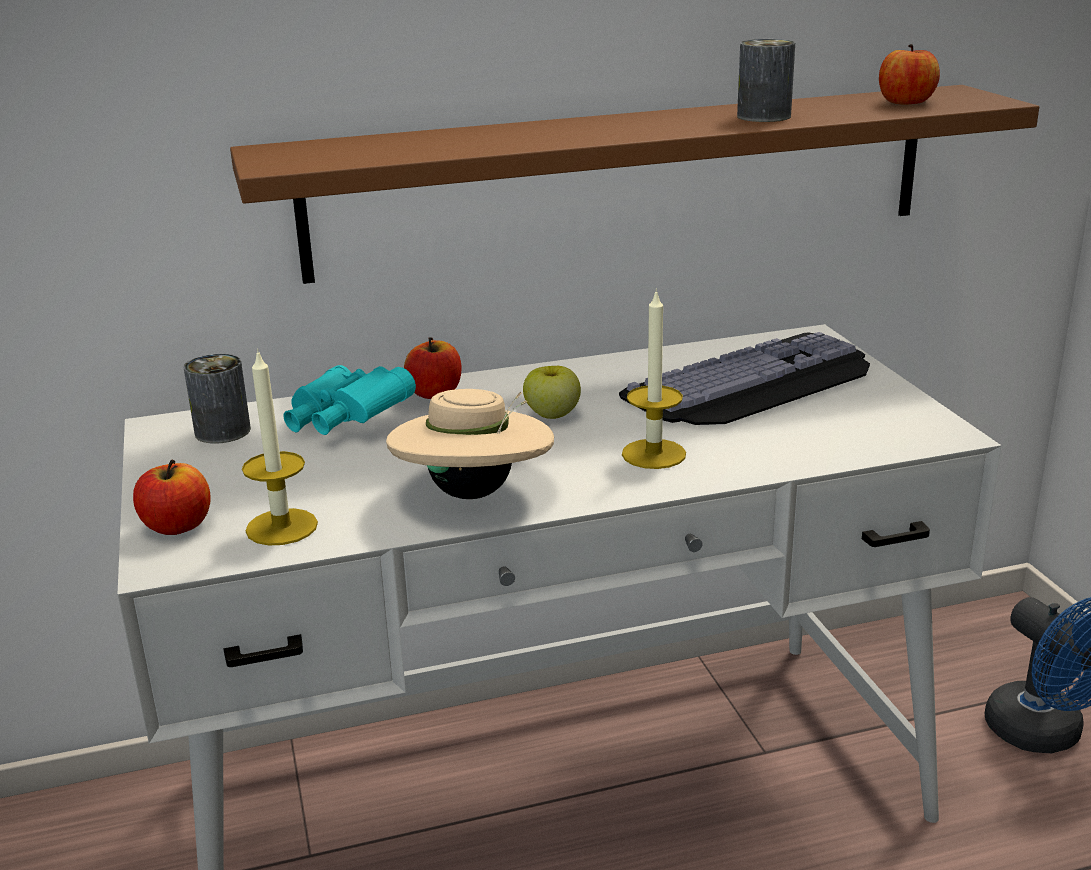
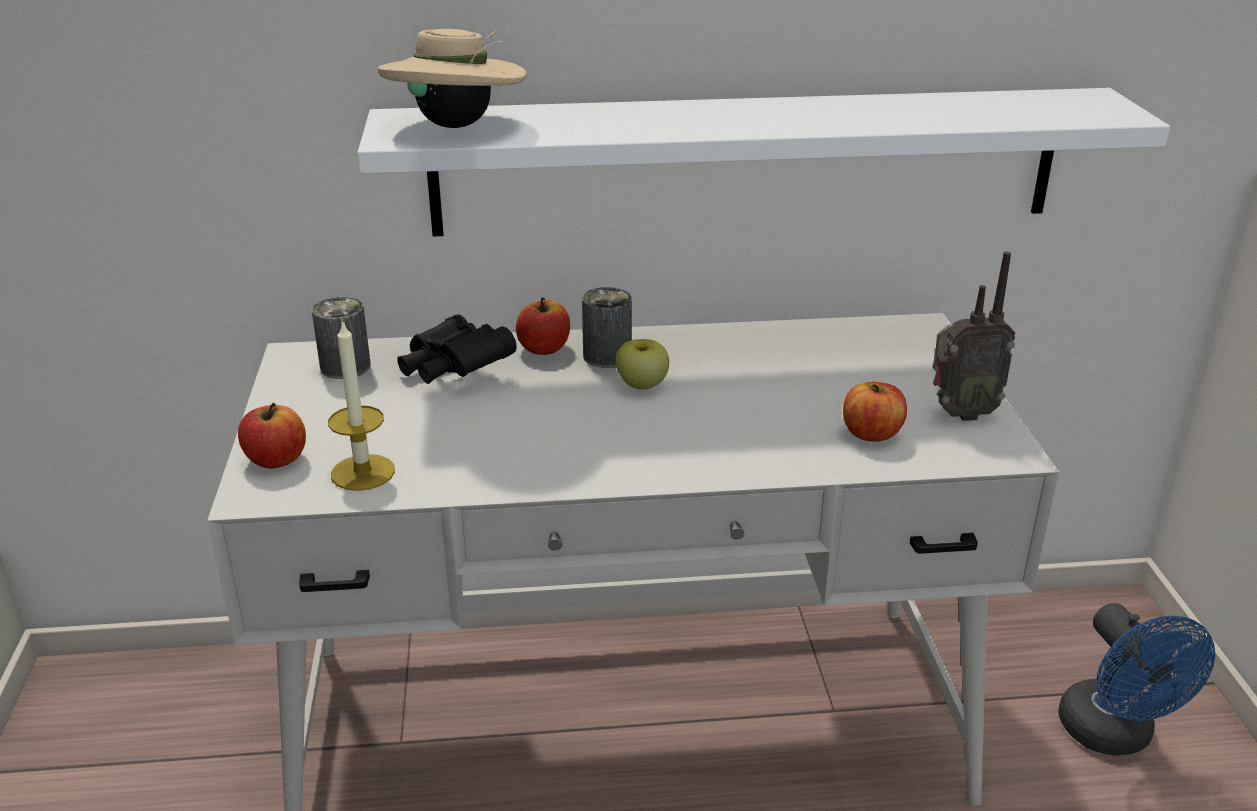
camera: 10 degrees right, 5 degrees up
brown shelf [230,85,1039,284] -> white shelf [357,88,1170,236]
turquoise binoculars [283,365,416,435] -> black binoculars [397,314,517,384]
beige hat [386,389,554,499] -> beige hat moved to [378,29,527,128]
keyboard [619,332,870,425] -> none
candle [622,289,686,469] -> none
can [737,39,795,122] -> can moved to [582,287,632,368]
apple [879,44,940,105] -> apple moved to [843,382,907,441]
none -> radio [933,252,1015,421]

